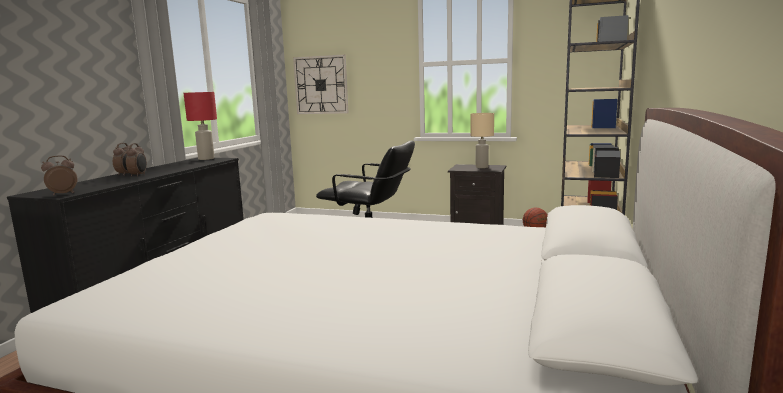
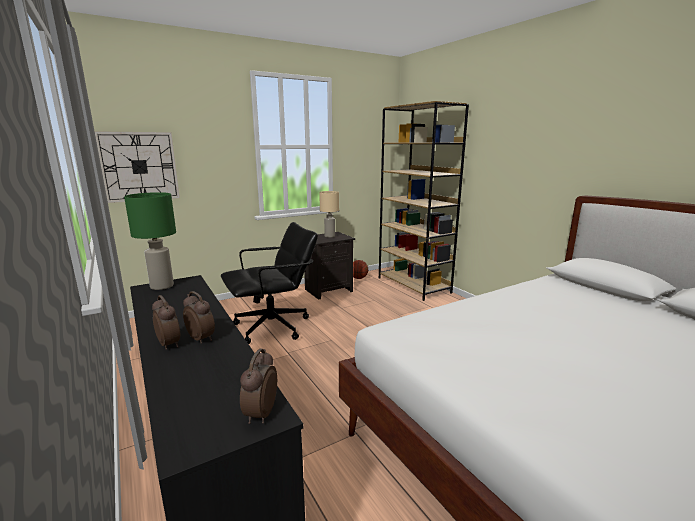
camera: 50 degrees left, 5 degrees up
red table lamp [184,92,217,160] -> green table lamp [124,192,176,290]

